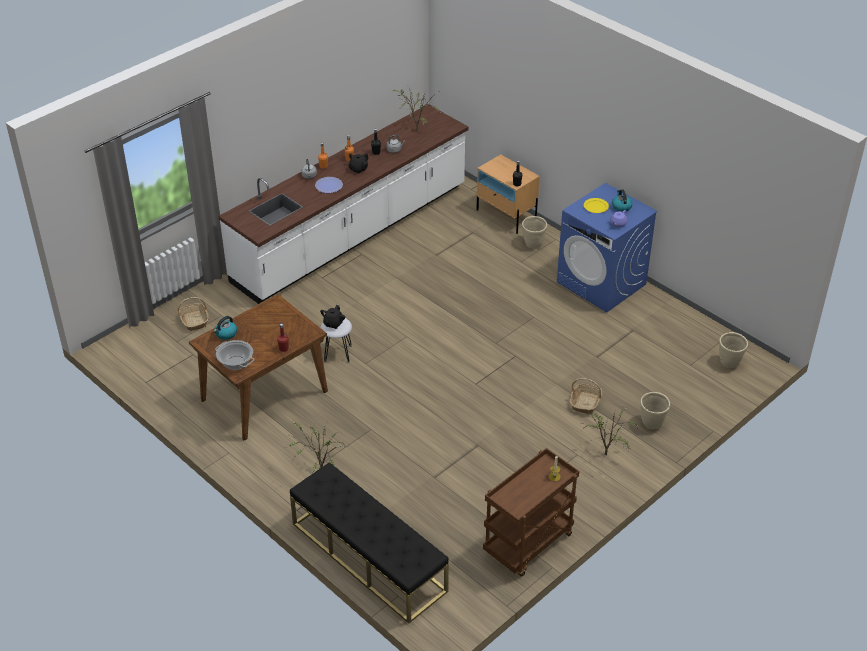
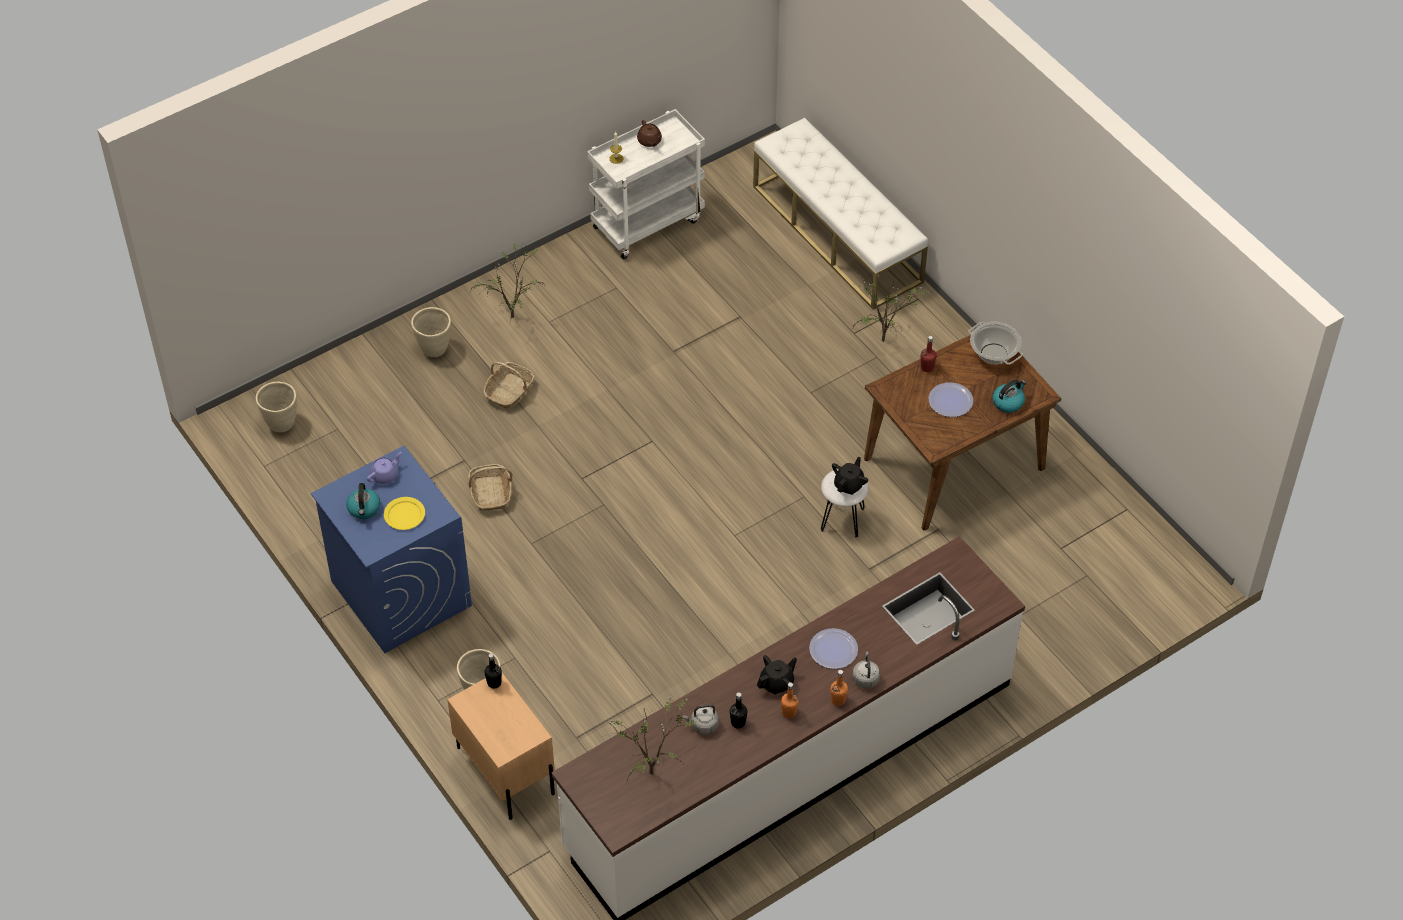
camera: 170 degrees left, 10 degrees up
basket [177,297,209,331] -> basket moved to [468,464,513,511]
black bench [290,462,449,623] -> white bench [753,118,928,310]
brown cart [483,448,579,577] -> white cart [587,109,705,259]
none -> brown teapot [637,120,662,147]
none -> plate [928,382,973,417]

